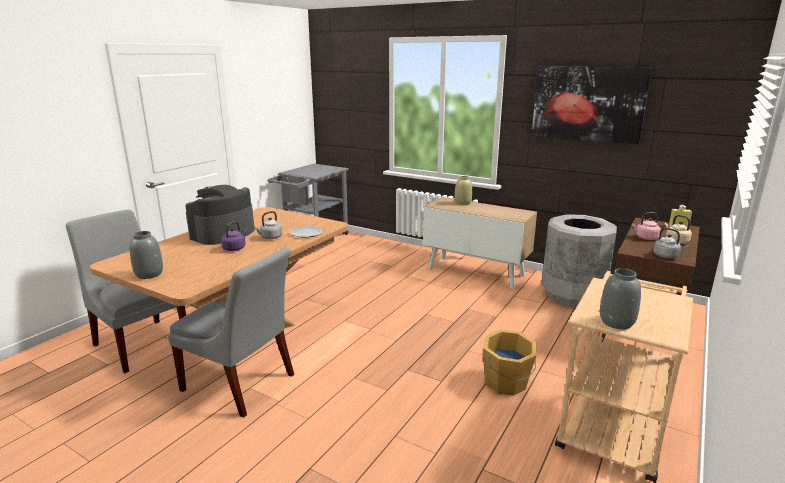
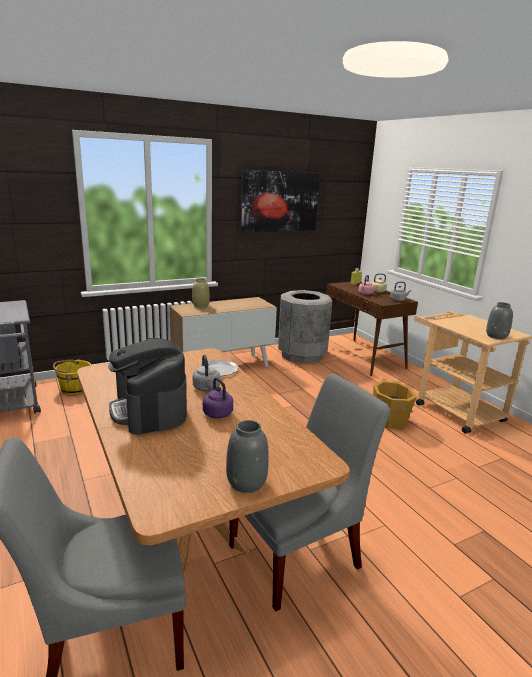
camera: 60 degrees left, 0 degrees up
none -> yellow bucket [53,359,91,395]

